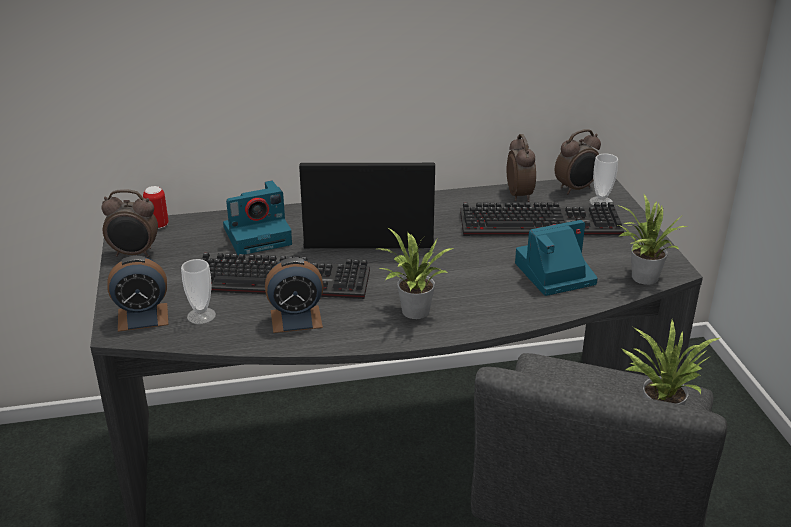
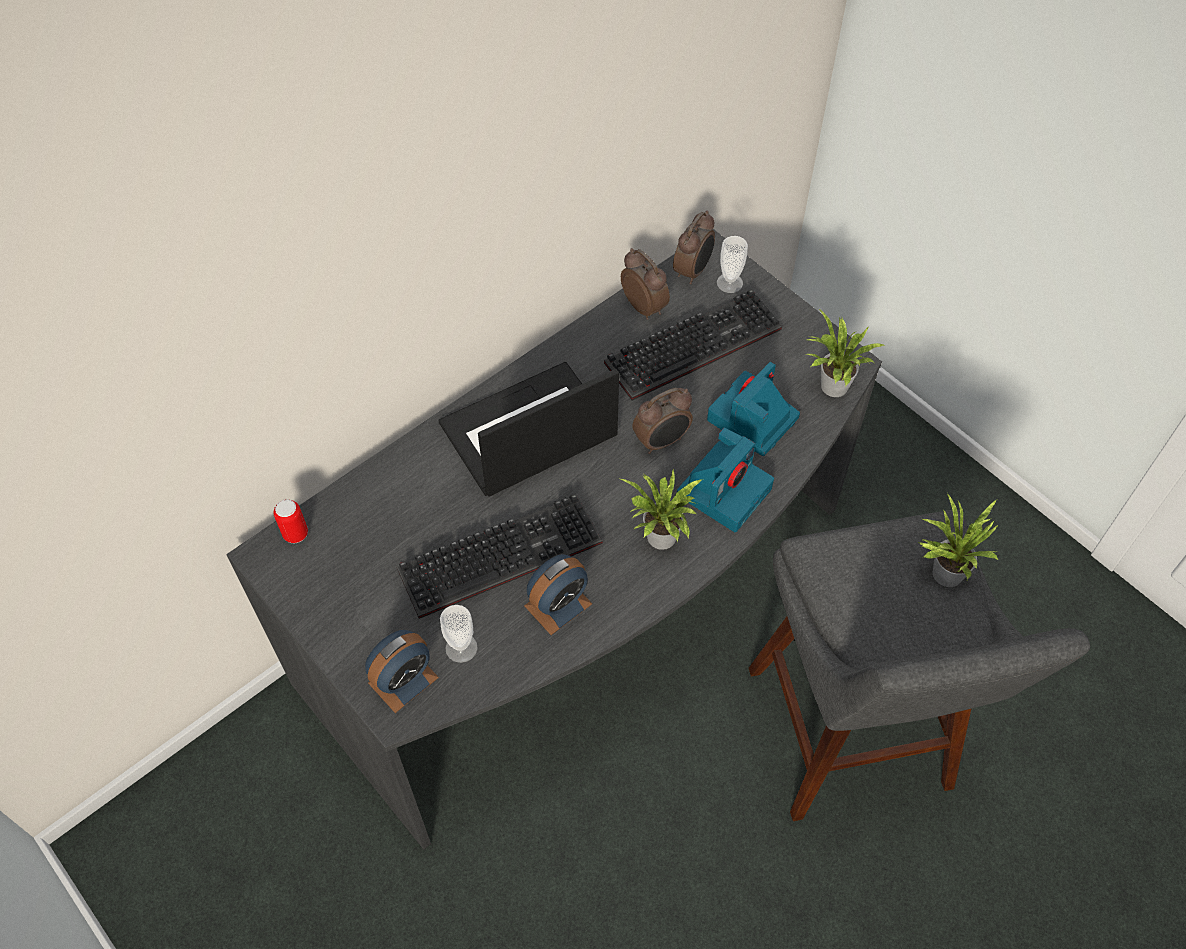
camera: 30 degrees left, 25 degrees up
alarm clock [102,189,158,257] -> alarm clock moved to [632,388,693,454]
camera [223,181,292,256] -> camera moved to [677,428,774,532]

